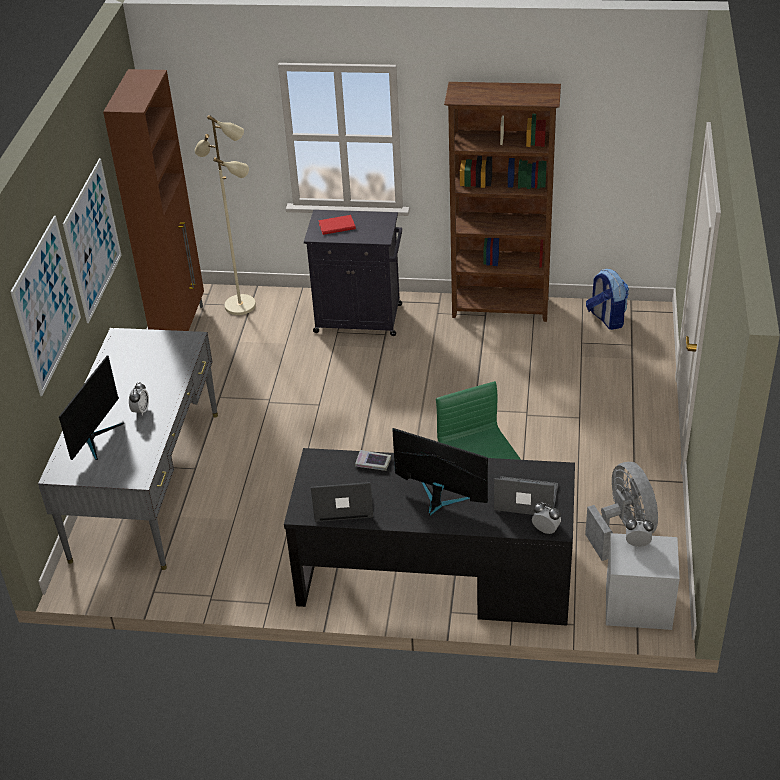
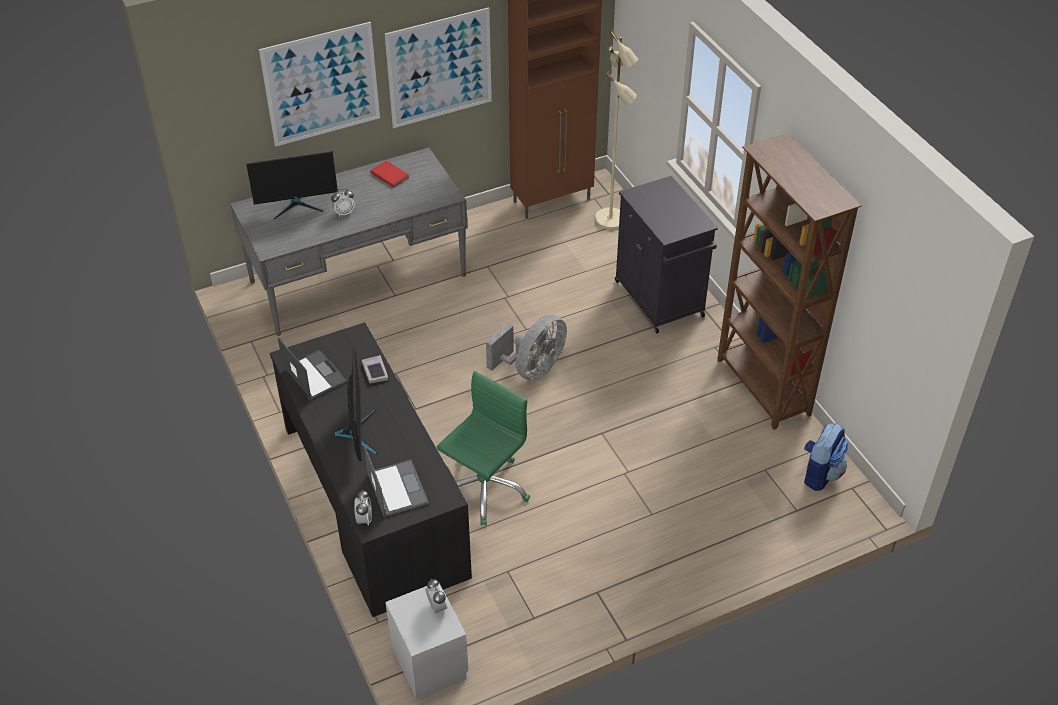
camera: 55 degrees right, 5 degrees up
red book [318,215,356,235] -> red book moved to [370,161,409,188]
grey fan [585,462,658,561] -> grey fan moved to [486,315,567,381]

